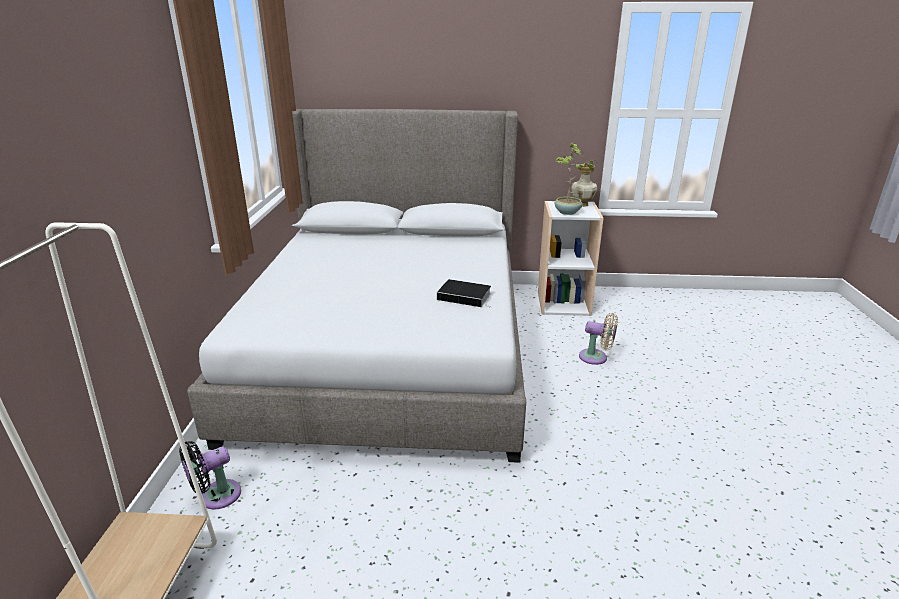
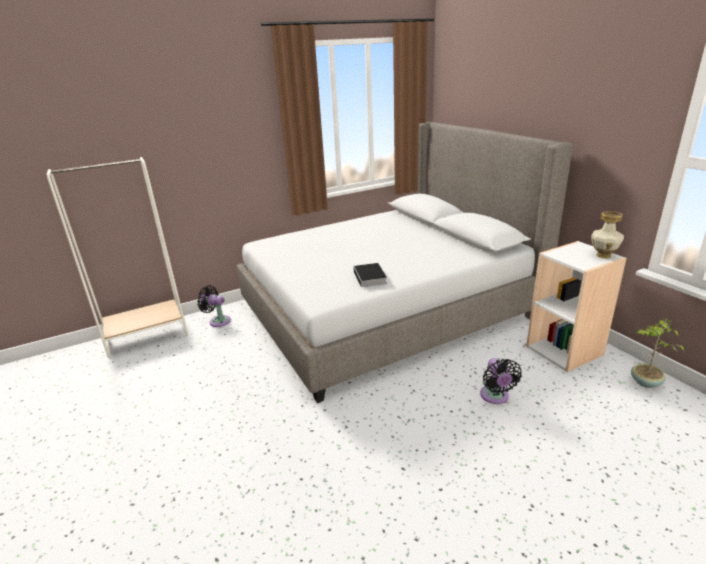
camera: 60 degrees right, 0 degrees up
potted plant [555,143,593,215] -> potted plant moved to [631,318,684,388]
beige fan [579,313,618,365] -> black fan [480,358,522,404]

